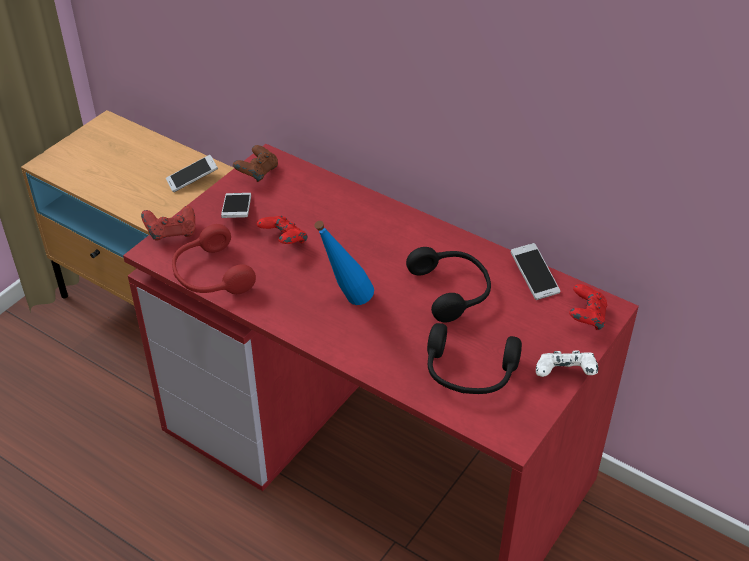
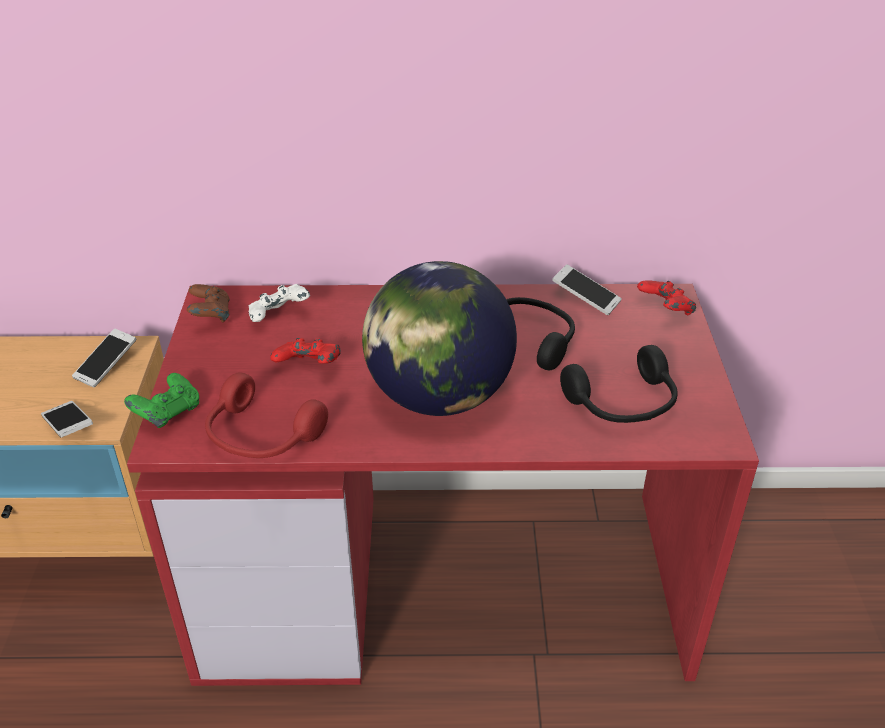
camera: 35 degrees left, 5 degrees down
red game controller [141,206,195,240] -> green game controller [124,373,199,428]
phone [221,193,251,218] -> phone moved to [41,401,93,437]
blue bottle [314,221,374,305] -> globe [362,261,517,416]
white game controller [536,350,598,377] -> white game controller moved to [249,284,310,322]

